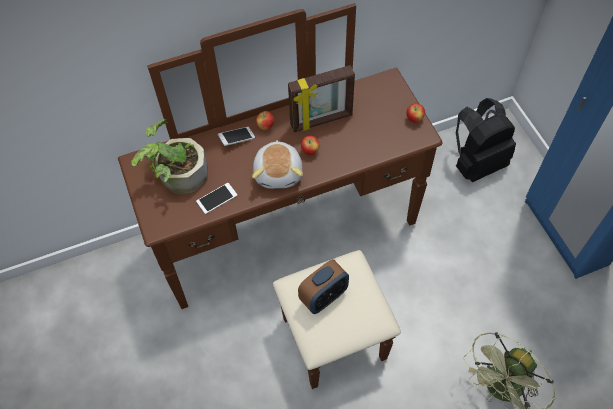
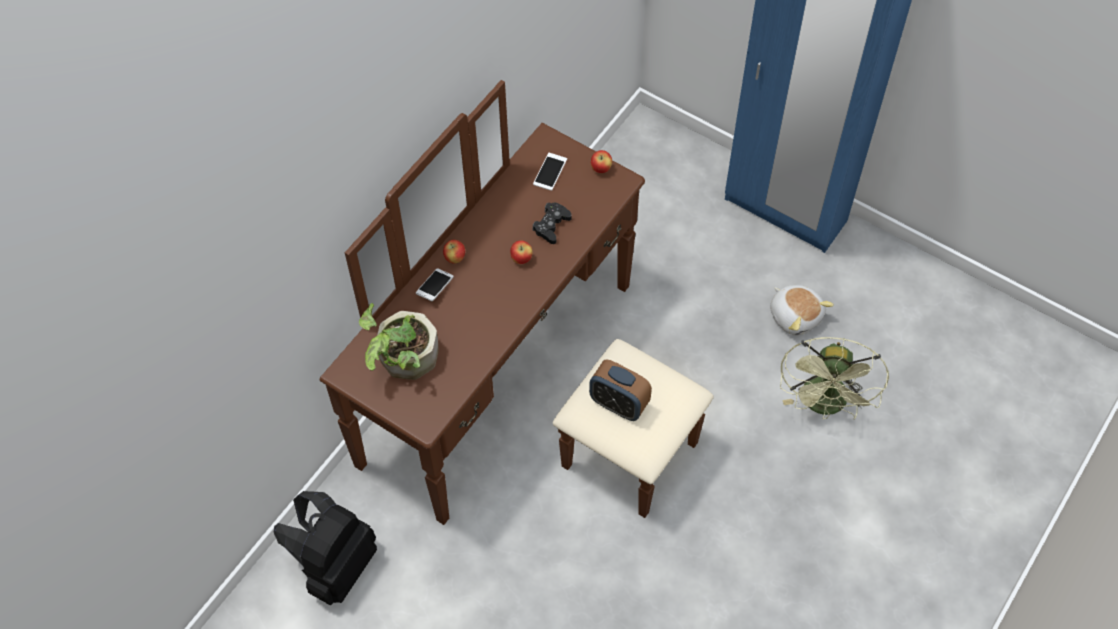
camera: 35 degrees left, 0 degrees up
phone [196,183,237,214] -> phone moved to [533,153,567,191]
plush toy [252,140,303,189] -> plush toy moved to [770,285,834,335]
picture frame [288,65,355,132] -> none
alarm clock [298,259,349,314] -> alarm clock turned 105 degrees clockwise [589,359,652,421]
black backpack [456,98,516,182] -> black backpack moved to [274,491,377,605]
none -> black game controller [533,202,572,244]

